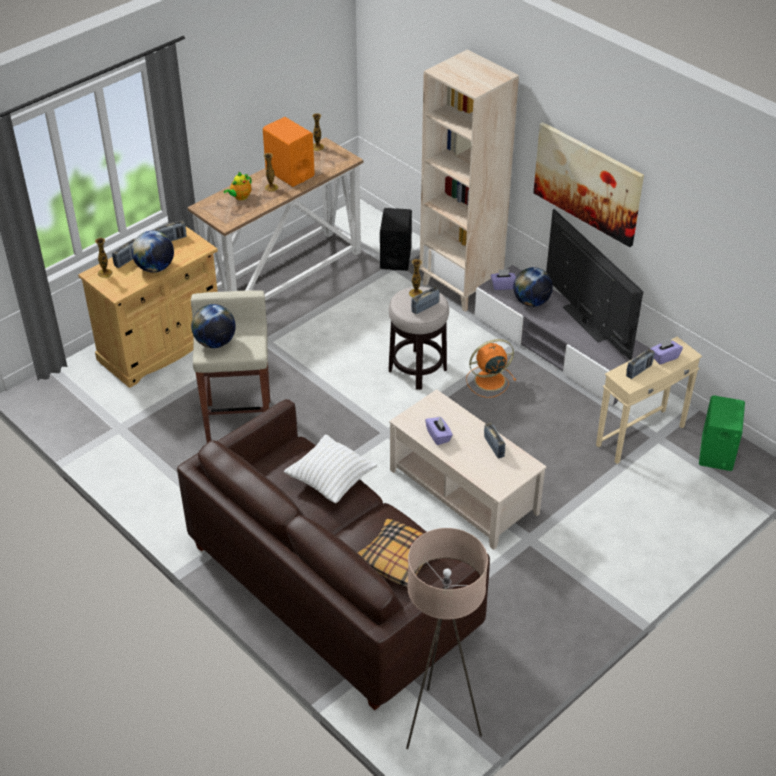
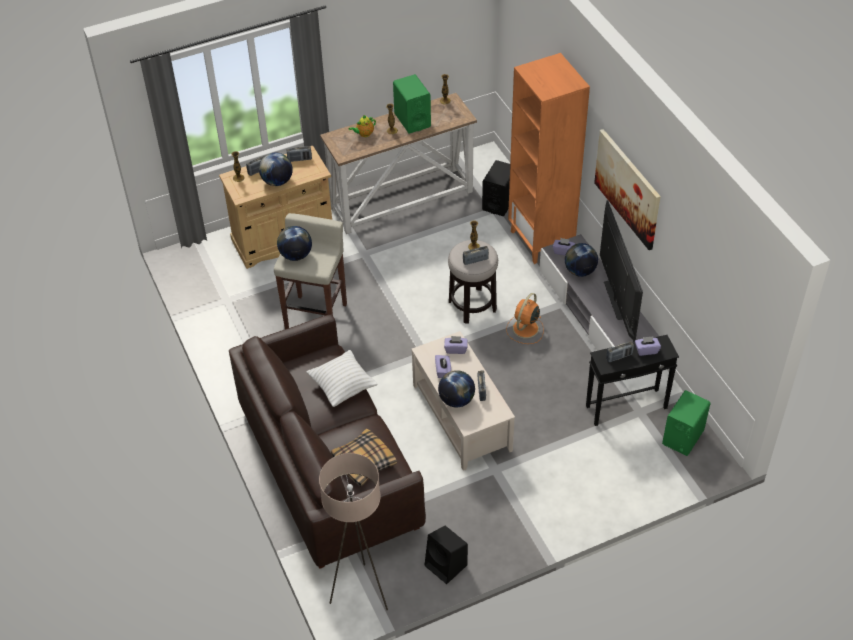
camera: 20 degrees right, 5 degrees up
orange speaker [263,117,315,187] -> green speaker [393,74,431,134]
beige bookcase [420,49,519,312] -> orange bookcase [508,53,590,264]
orange fan [466,339,516,398] -> orange fan turned 60 degrees counterclockwise [506,293,544,344]
beige side table [596,337,702,464] -> black side table [586,335,679,426]
none -> black speaker [425,526,468,584]
none -> globe [438,370,475,407]
none -> purple tissue box [444,336,467,354]

